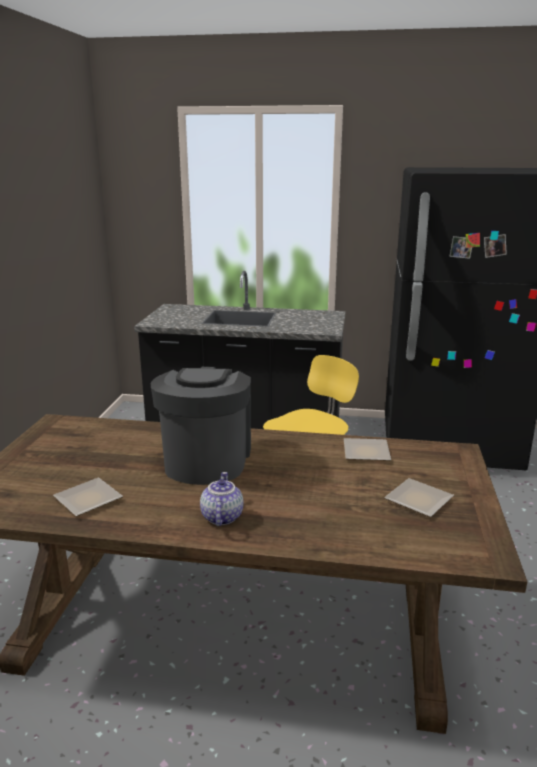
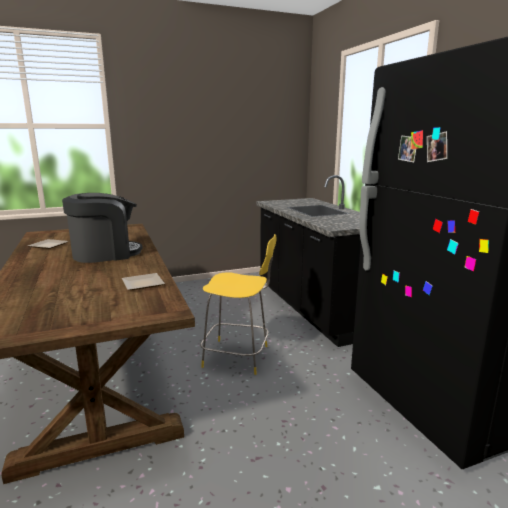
camera: 60 degrees right, 5 degrees down
teapot [200,472,244,526] -> none
plate [384,478,454,517] -> none

